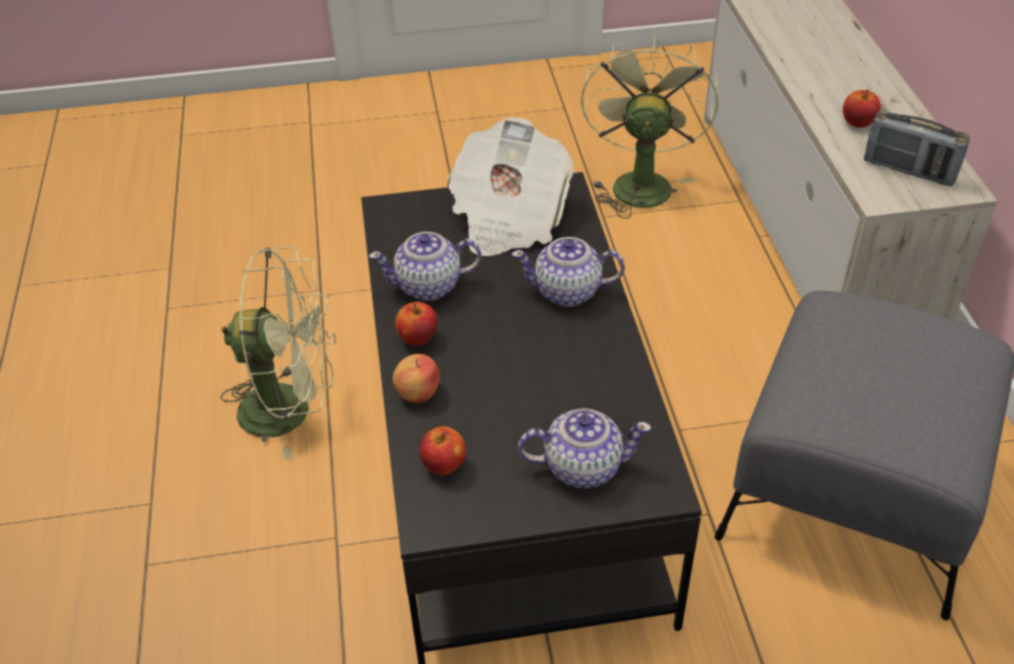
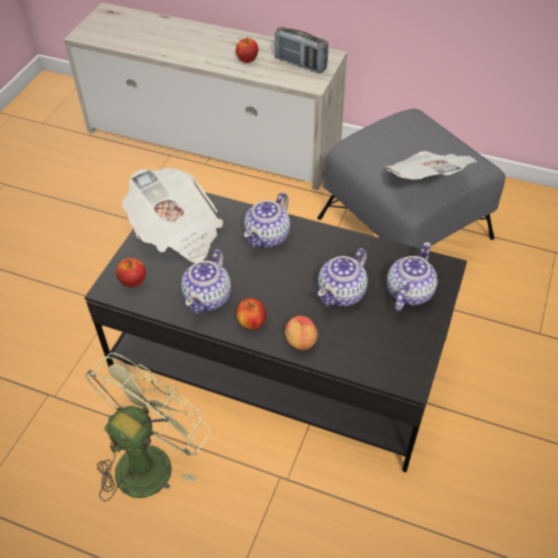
camera: 60 degrees left, 5 degrees up
apple [419,426,466,475] -> apple moved to [116,258,146,288]
green fan [581,34,718,218] -> none
radio [864,110,970,186] -> radio turned 60 degrees clockwise [275,26,328,73]
none -> teapot [318,248,368,307]
none -> newspaper [386,151,477,179]

